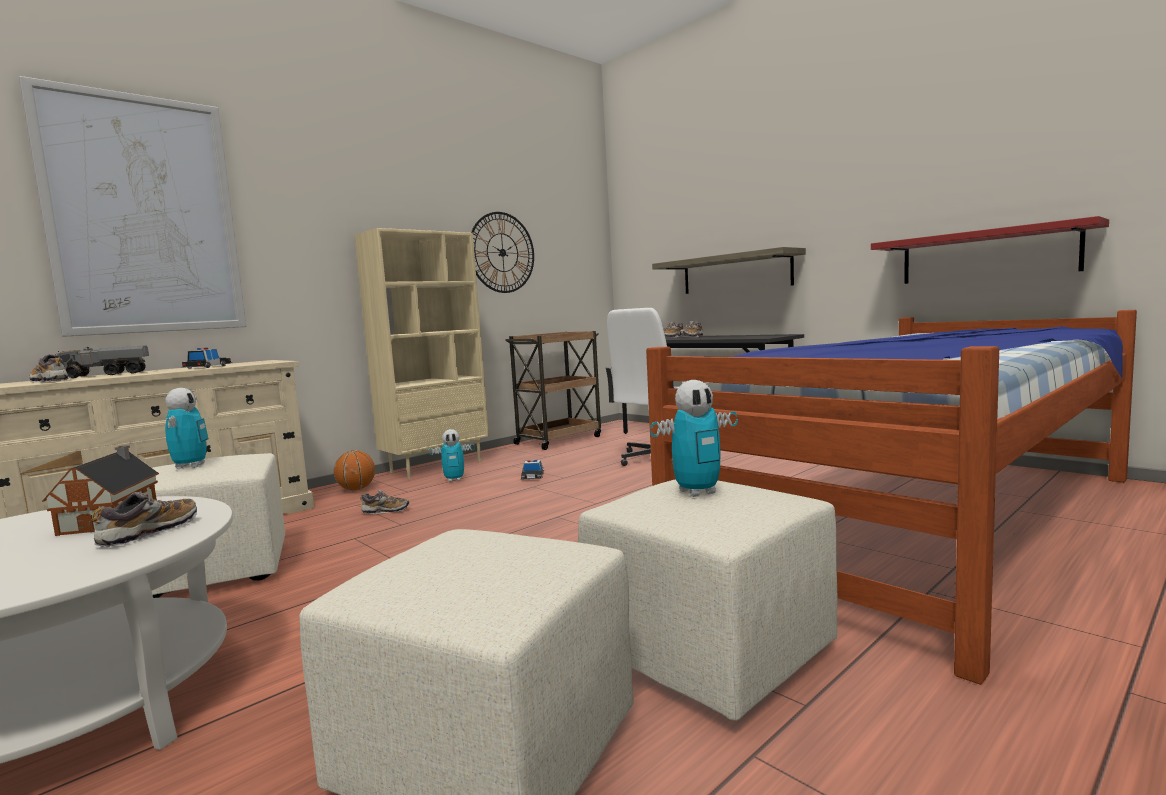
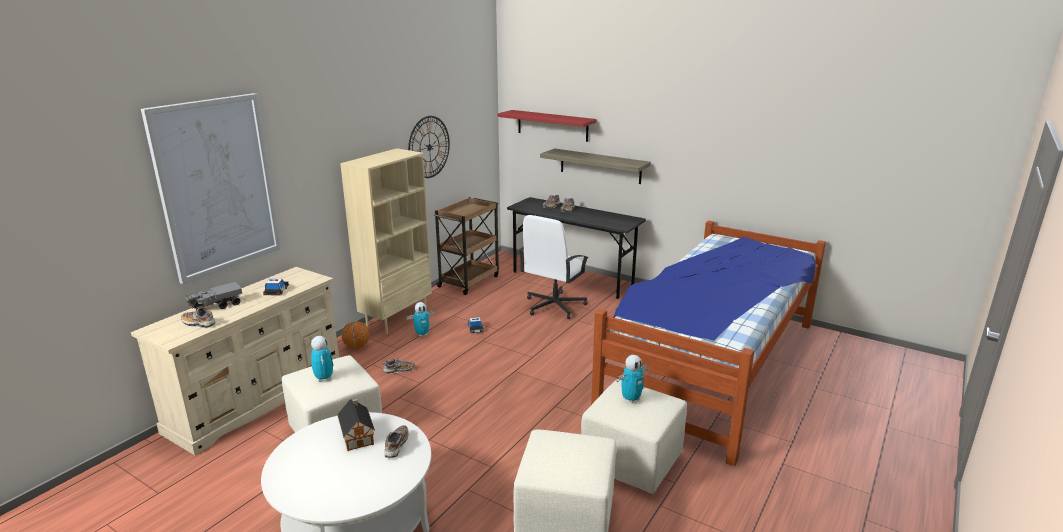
camera: 15 degrees left, 15 degrees up
red shelf [871,216,1109,284] -> red shelf moved to [498,110,597,142]

